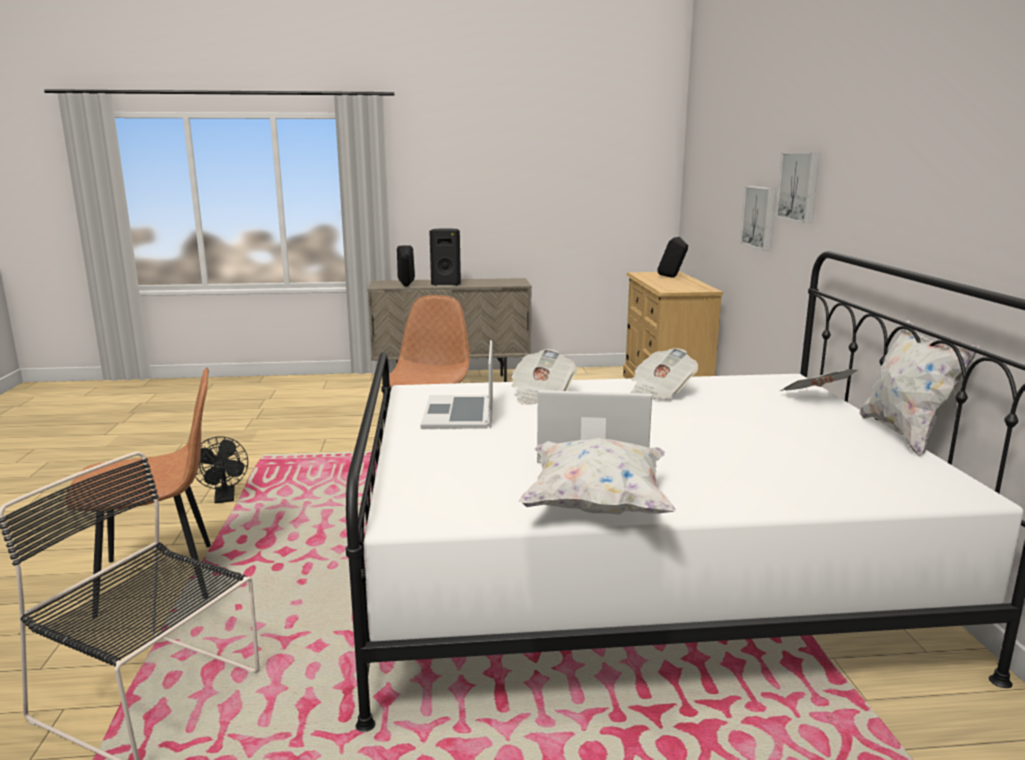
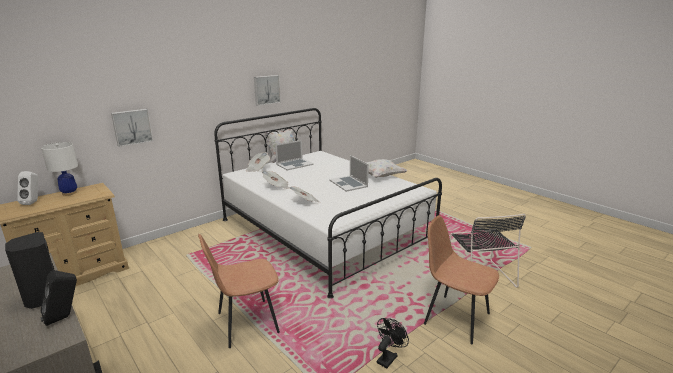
camera: 125 degrees left, 5 degrees up
laptop [421,340,493,429] -> laptop moved to [275,140,314,170]
black speaker [657,237,688,277] -> white speaker [17,171,38,205]
picture [775,153,820,223] -> picture moved to [254,75,281,106]
none -> white table lamp [41,142,78,196]

